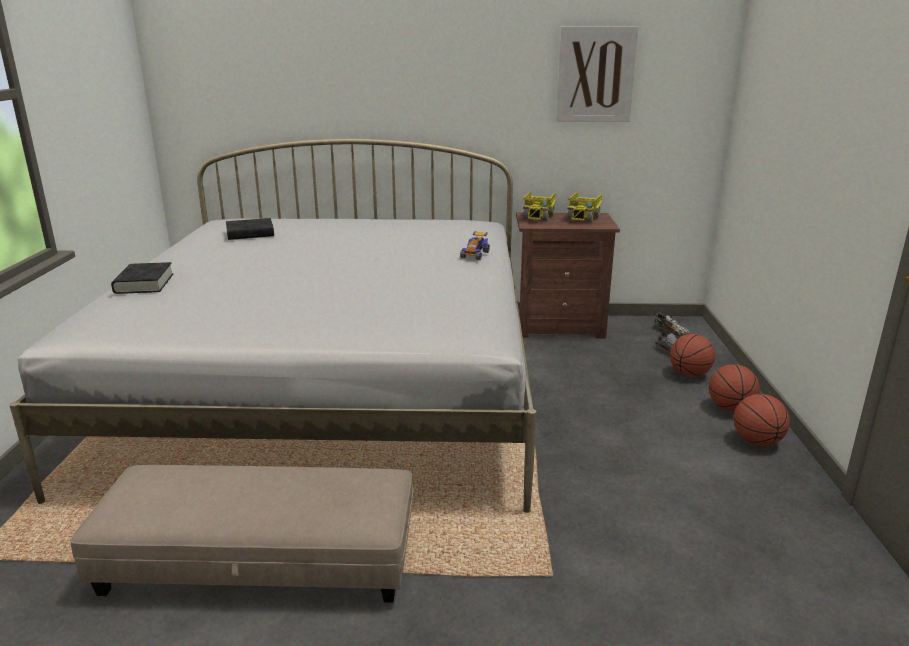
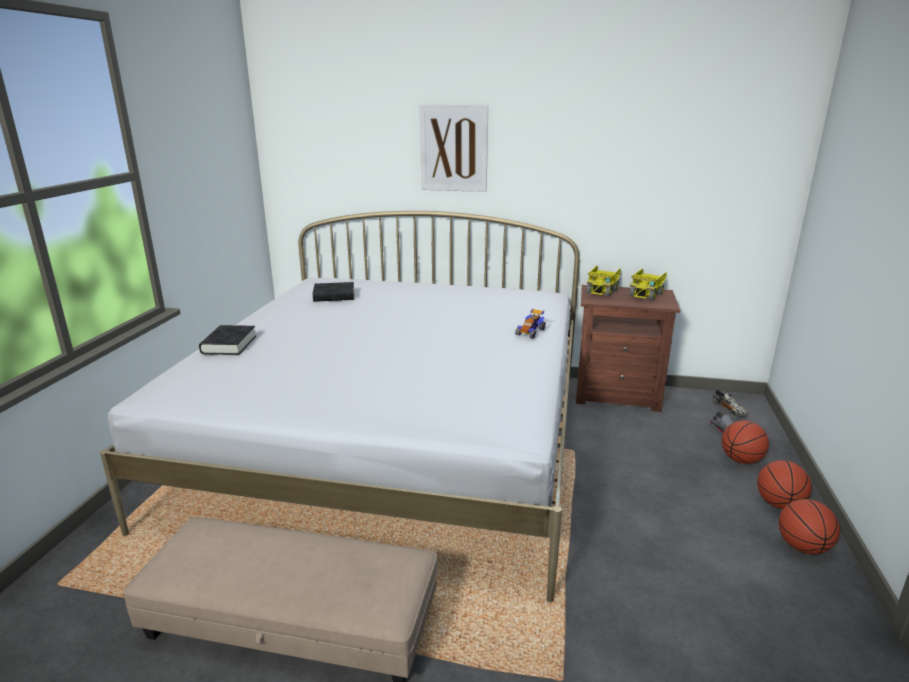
camera: 10 degrees right, 0 degrees up
picture [556,26,638,122] -> picture moved to [420,105,488,192]

